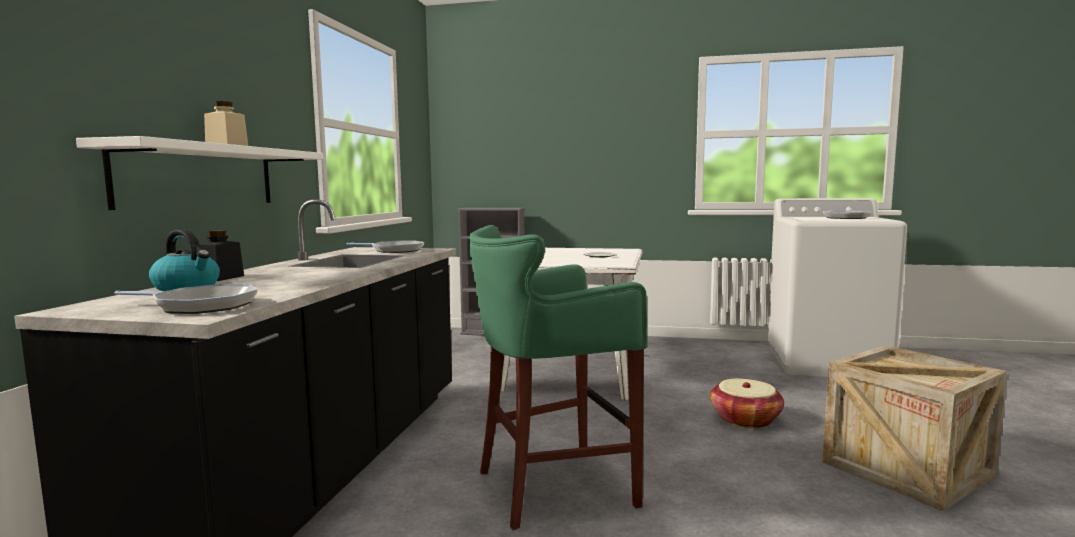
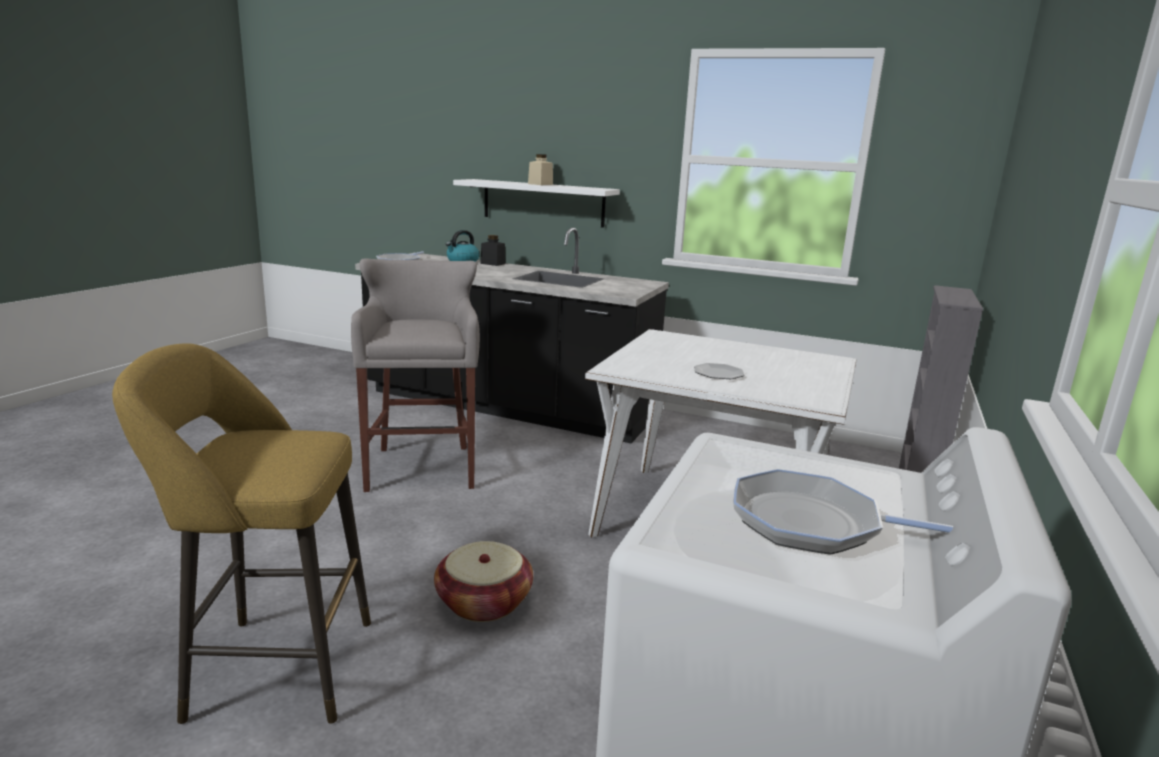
camera: 100 degrees right, 10 degrees up
frying pan [346,240,424,253] -> none
green stool [469,225,647,530] -> grey stool [351,258,480,492]
crate [822,345,1007,511] -> yellow stool [112,343,371,724]

